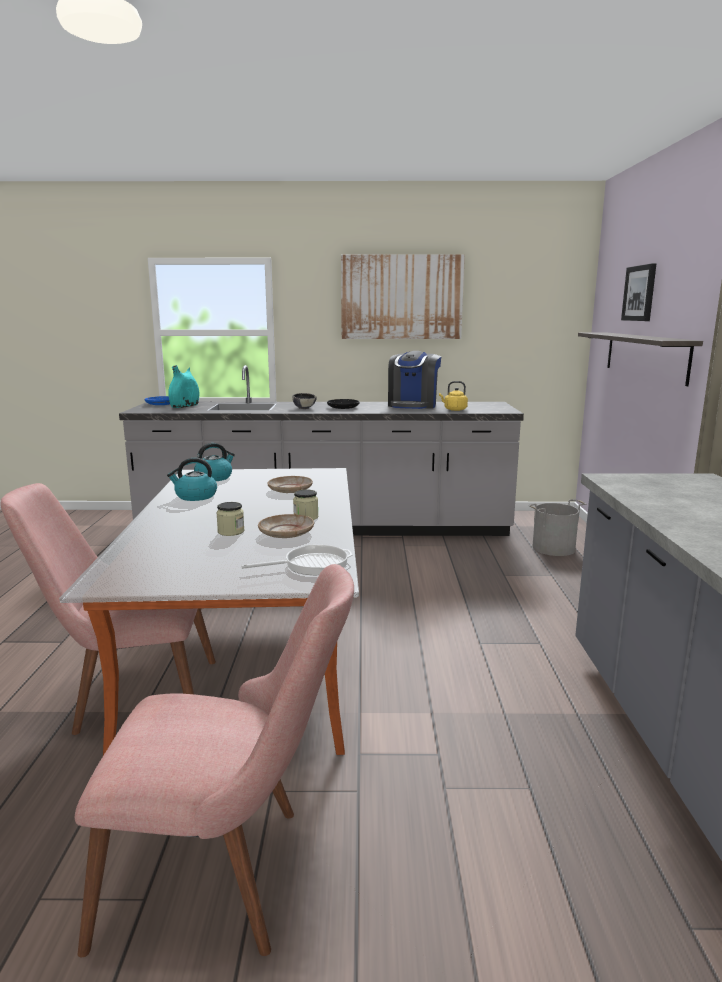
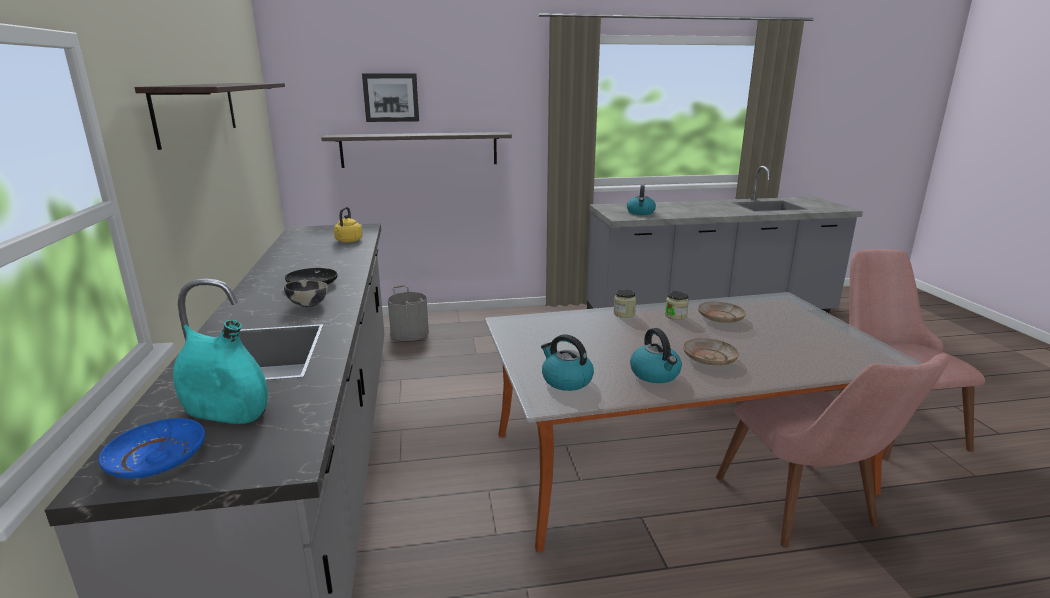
camera: 100 degrees left, 5 degrees up
jar [216,502,244,536] -> jar moved to [614,289,636,318]
frying pan [241,545,353,575] -> none
beige plate [267,476,313,493] -> beige plate moved to [683,338,739,366]
picture [341,255,465,339] -> shelf [135,83,285,150]
coffee machine [388,351,441,409] -> none
none -> kettle [627,185,656,215]

